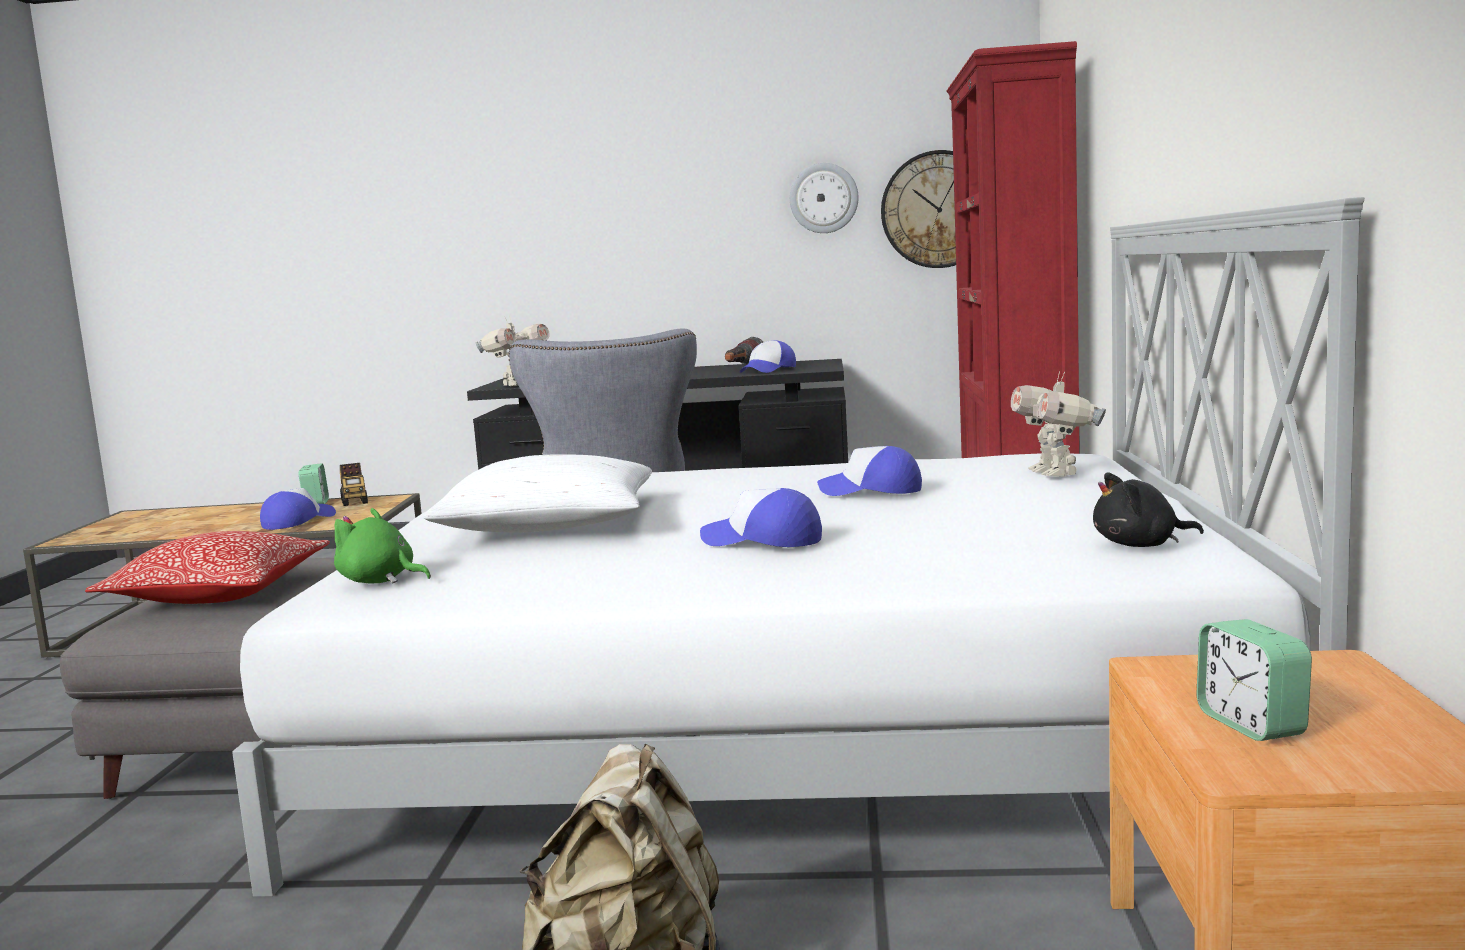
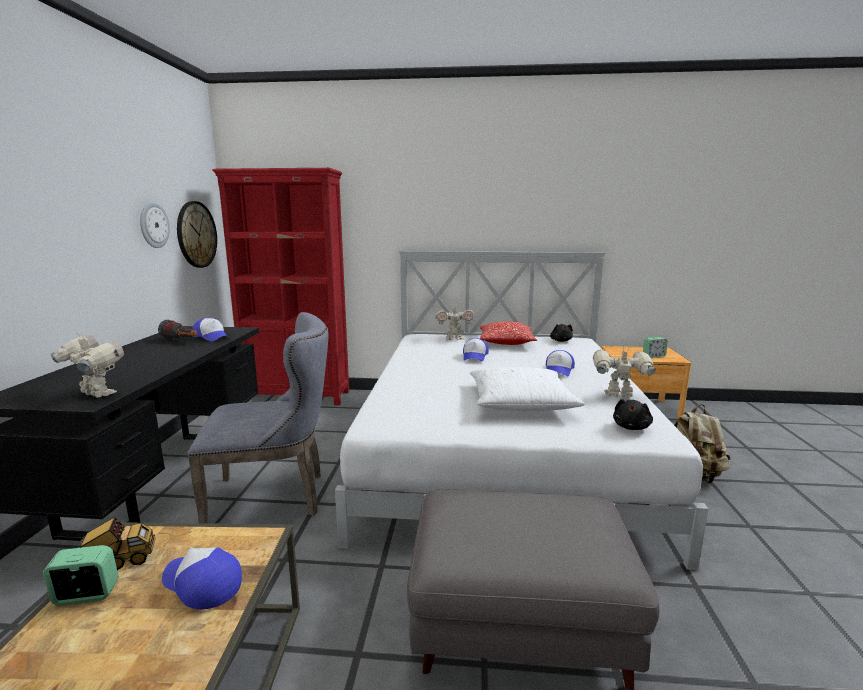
camera: 90 degrees left, 5 degrees up
pillow [85,531,330,604] -> pillow moved to [480,321,537,345]
green plush toy [334,508,431,584] -> black plush toy [613,399,653,430]
none -> toy robot [593,346,656,397]

